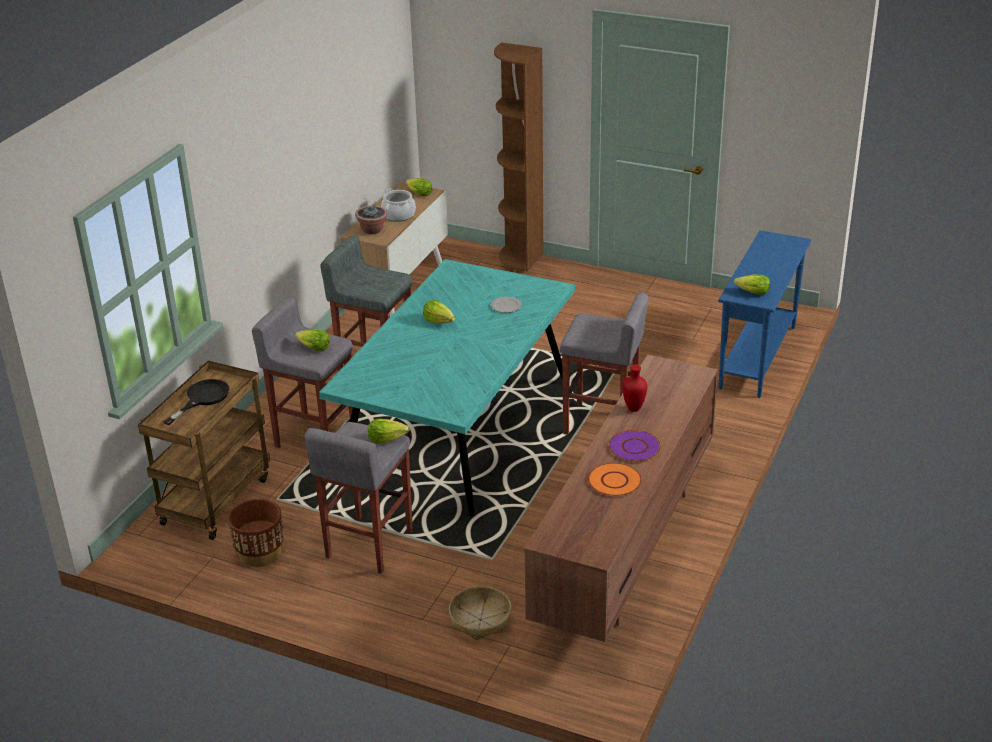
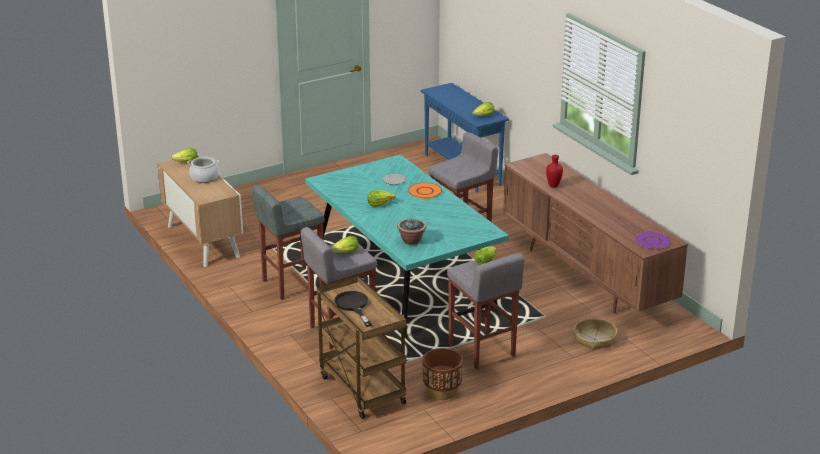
camera: 55 degrees left, 5 degrees down
potted plant [355,206,388,234] -> potted plant moved to [397,219,427,245]
brown bookcase [494,42,543,273] -> none
orange plate [588,463,642,496] -> orange plate moved to [408,182,442,199]
purple plate [609,430,661,462] -> purple plate moved to [635,231,671,250]

